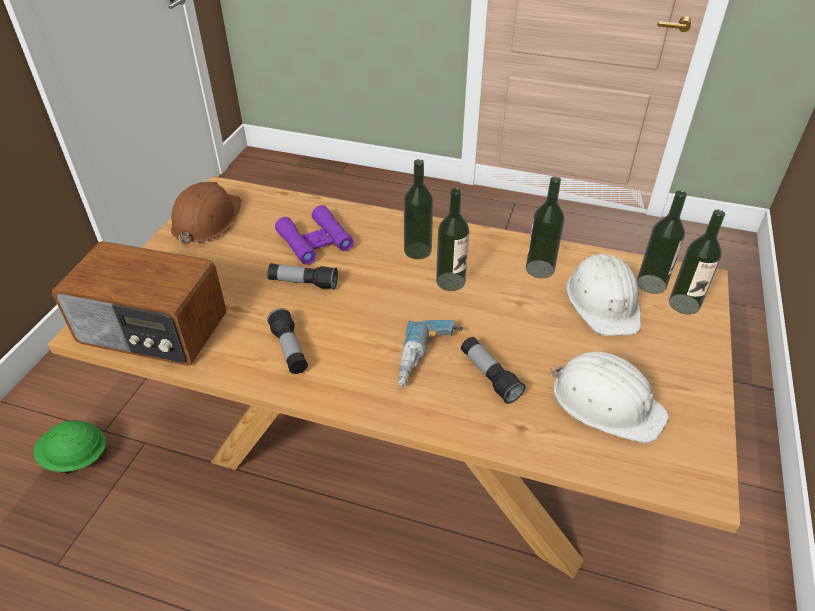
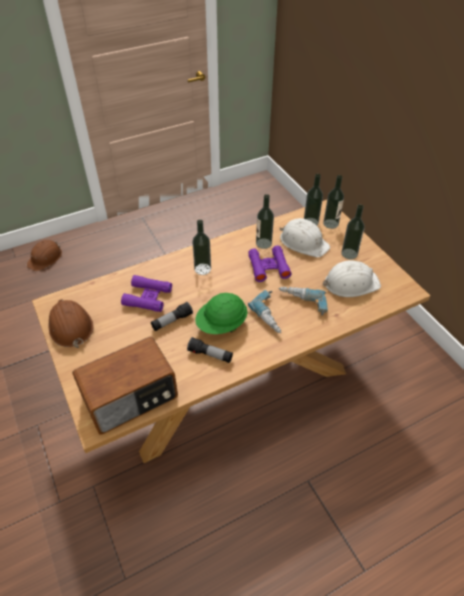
camera: 45 degrees left, 5 degrees up
green hard hat [33,420,106,474] -> green hard hat moved to [195,293,248,334]
bottle [436,188,469,291] -> bottle moved to [341,204,365,259]
flashlight [461,337,525,404] -> power drill [279,287,328,315]
none -> brown hard hat [26,240,62,271]
none -> purple binoculars [248,245,291,282]

